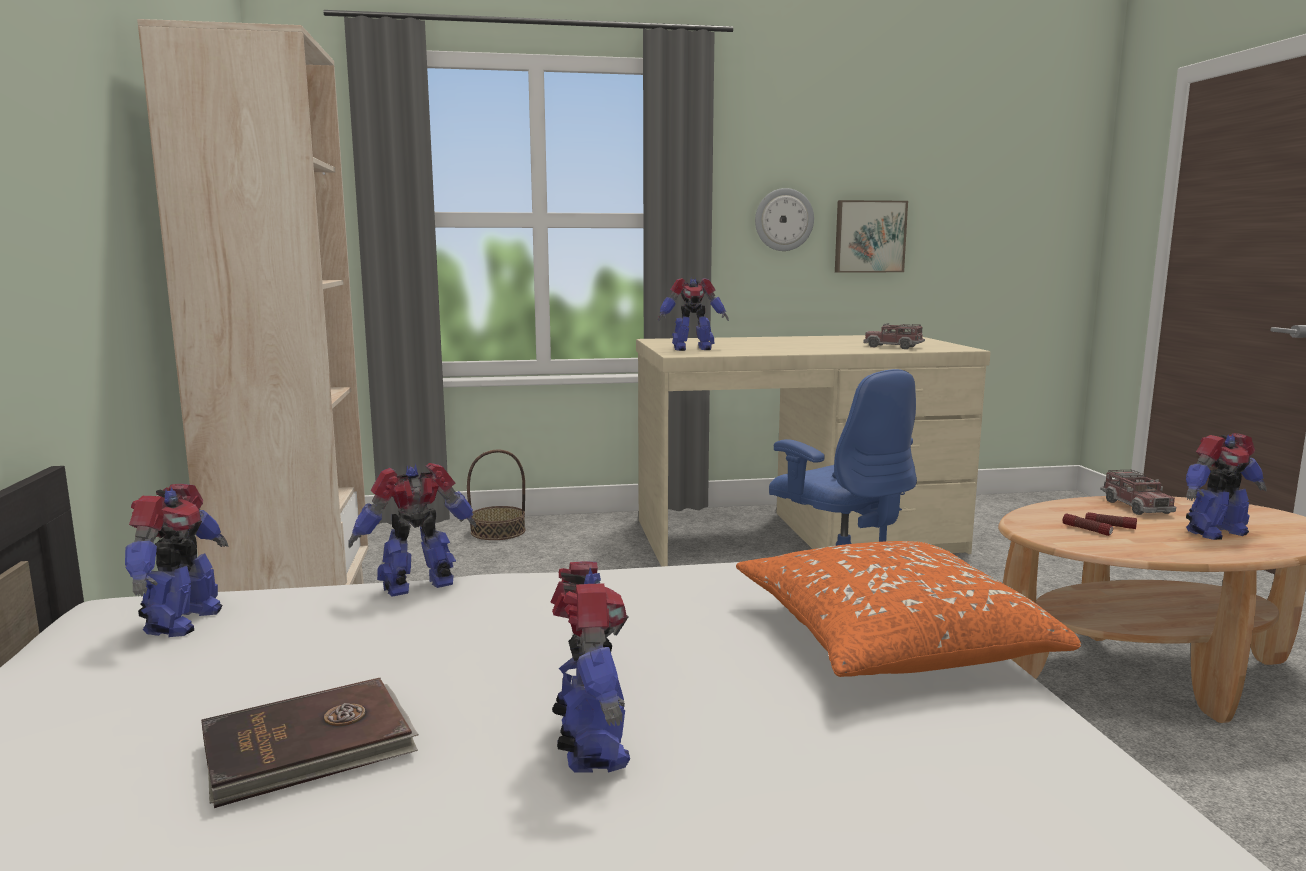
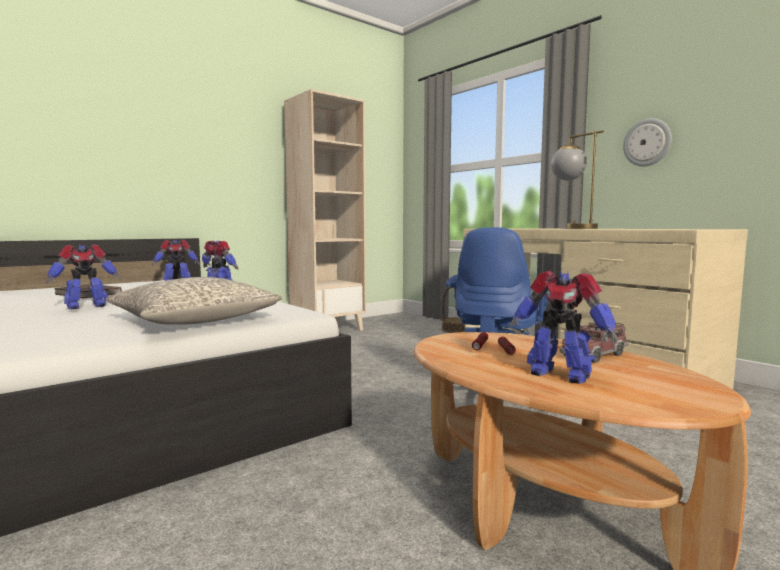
camera: 60 degrees right, 5 degrees down
toy robot [658,278,729,351] -> none
orange pillow [736,541,1081,677] -> grey pillow [106,277,282,325]
picture [835,200,908,273] -> none
toy truck [863,323,925,349] -> none
none -> table lamp [551,130,604,229]

